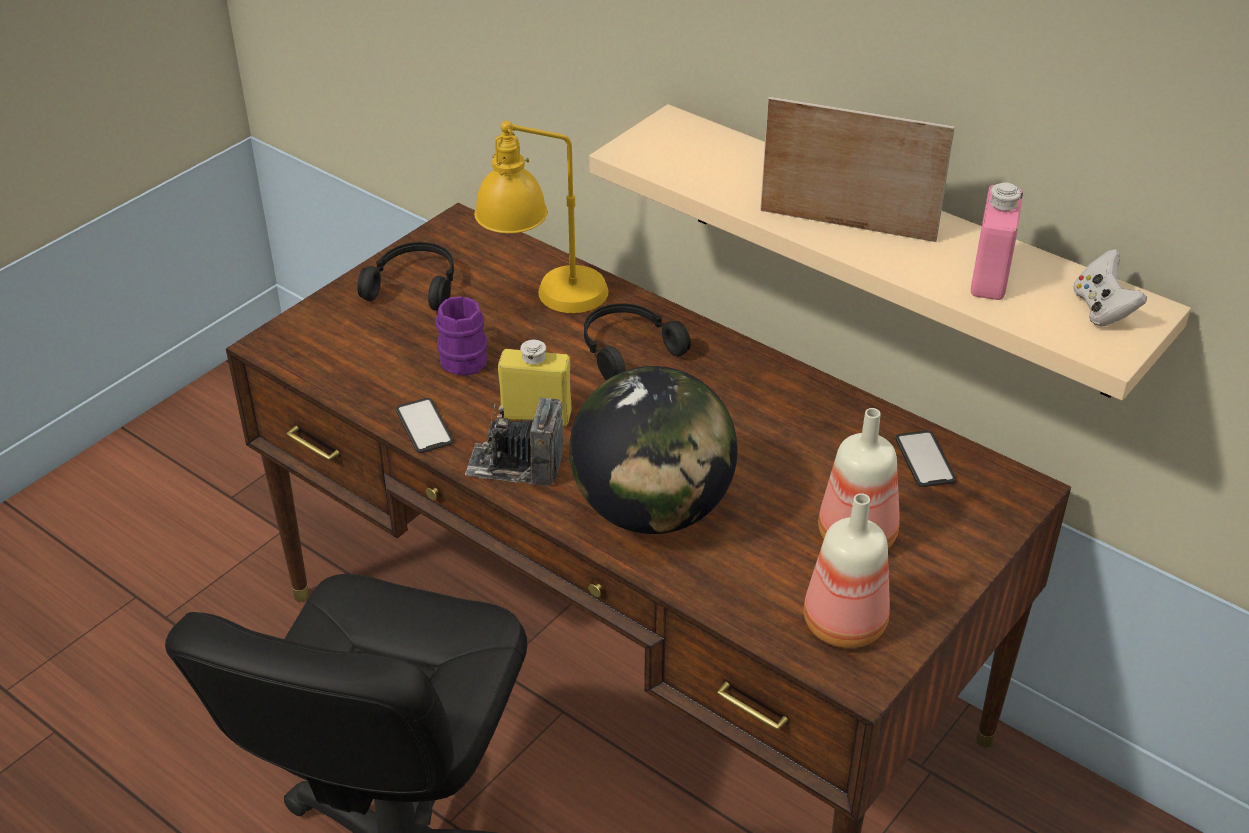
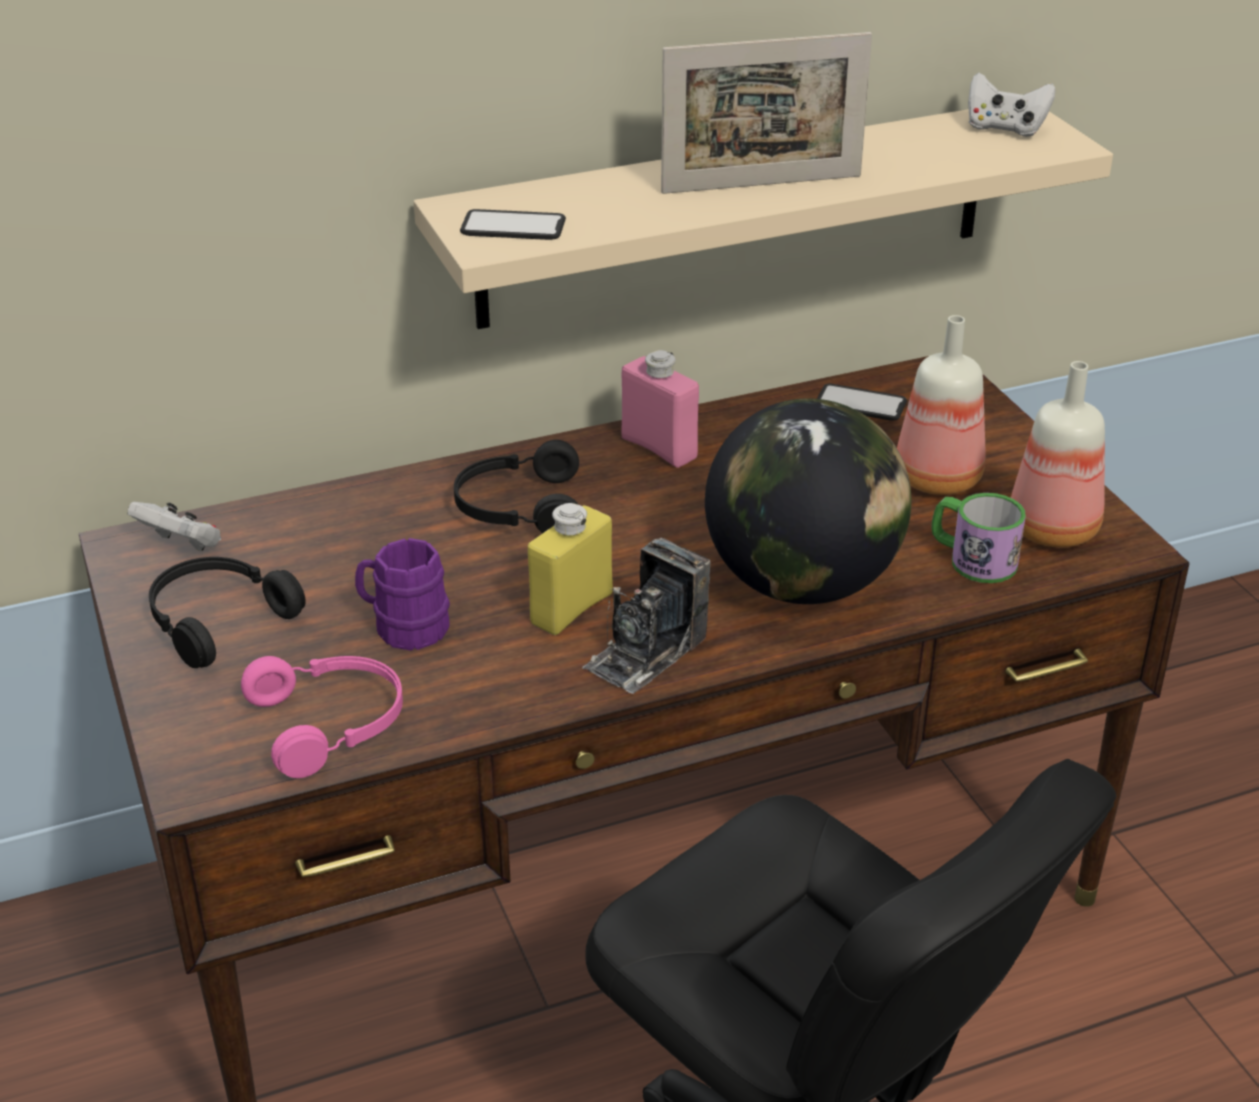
camera: 60 degrees left, 5 degrees down
phone [396,398,453,453] -> phone moved to [460,209,566,240]
yellow table lamp [474,121,608,313] -> none
picture frame [760,97,955,242] -> picture frame turned 150 degrees counterclockwise [661,32,872,194]
pink bottle [971,182,1023,300] -> pink bottle moved to [622,350,699,468]
none -> white game controller [128,502,221,551]
none -> pink headphones [241,656,403,778]
none -> mug [931,493,1026,583]

